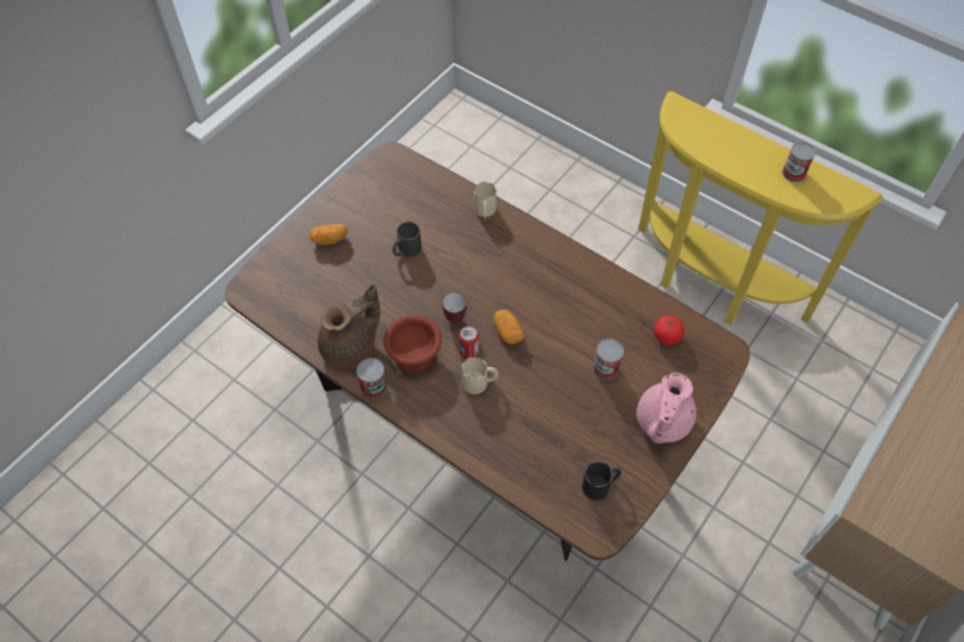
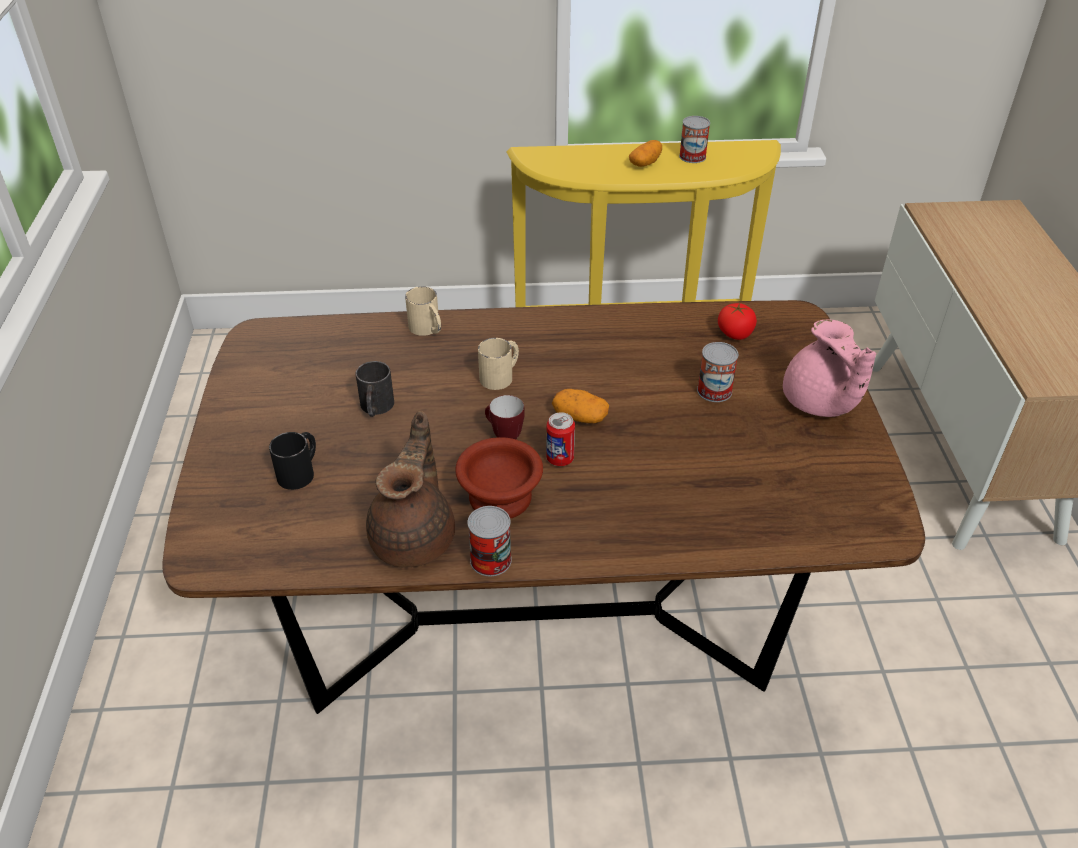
camera: 40 degrees left, 15 degrees down
potato [309,224,348,245] -> potato moved to [629,140,662,167]
beige mug [461,357,499,394] -> beige mug moved to [478,338,519,390]
black mug [582,461,621,500] -> black mug moved to [269,432,316,490]

